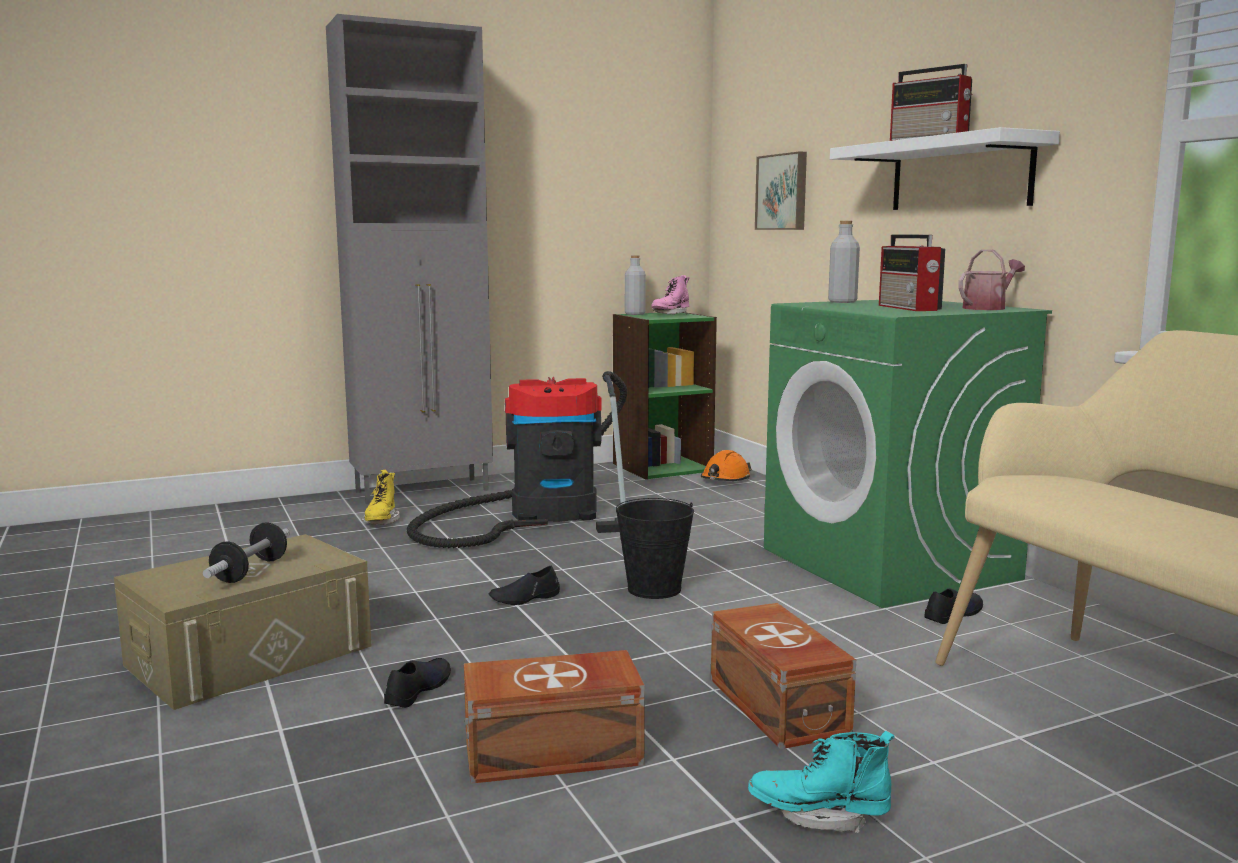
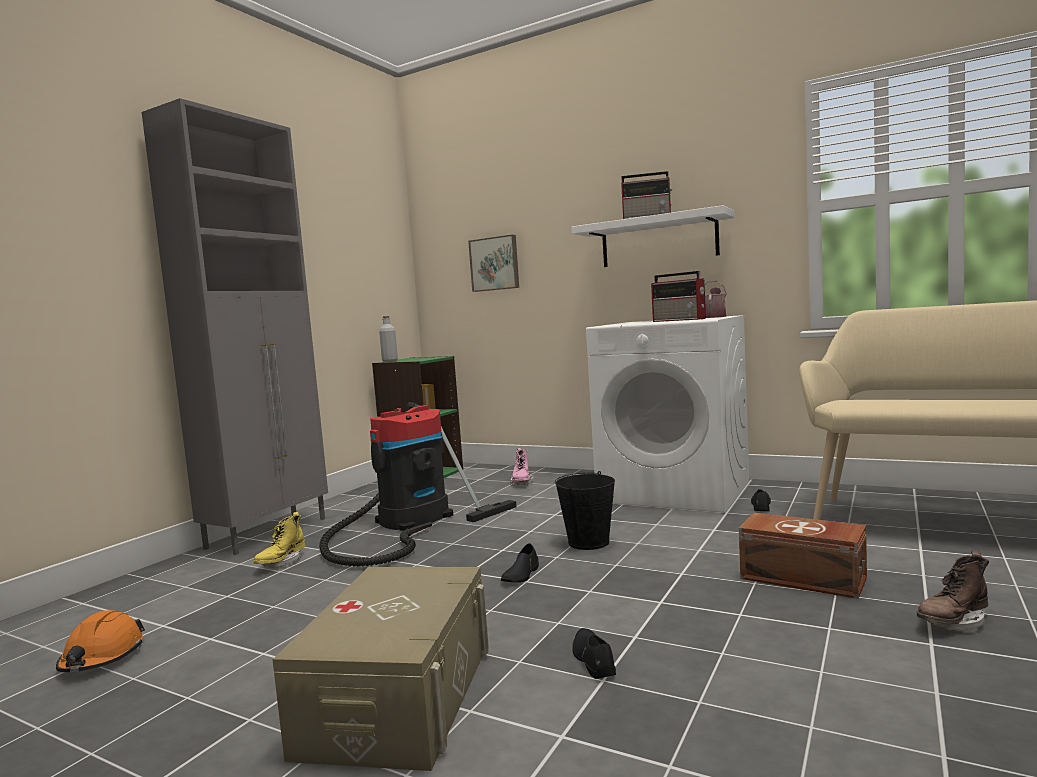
camera: 35 degrees left, 5 degrees down
dumbbell [203,522,290,583] -> none
yellow boot [361,470,400,525] -> yellow boot turned 60 degrees clockwise [253,512,305,568]
brown storage box [464,650,645,784] -> none
pink boot [651,275,690,314] -> pink boot moved to [510,448,534,484]
orange hard hat [701,450,752,481] -> orange hard hat moved to [56,610,145,672]
turquoise boot [748,731,895,833] -> brown boot [917,551,989,631]
green washing machine [764,300,1052,608] -> white washing machine [586,315,749,513]
grey bottle [828,221,860,303] -> none

